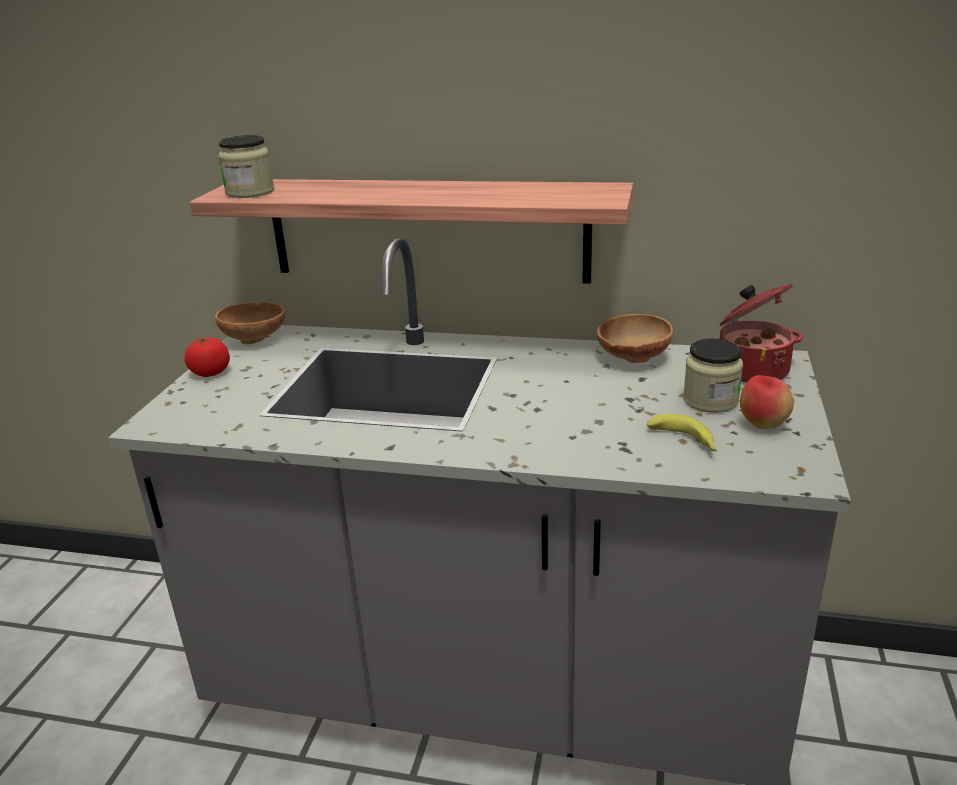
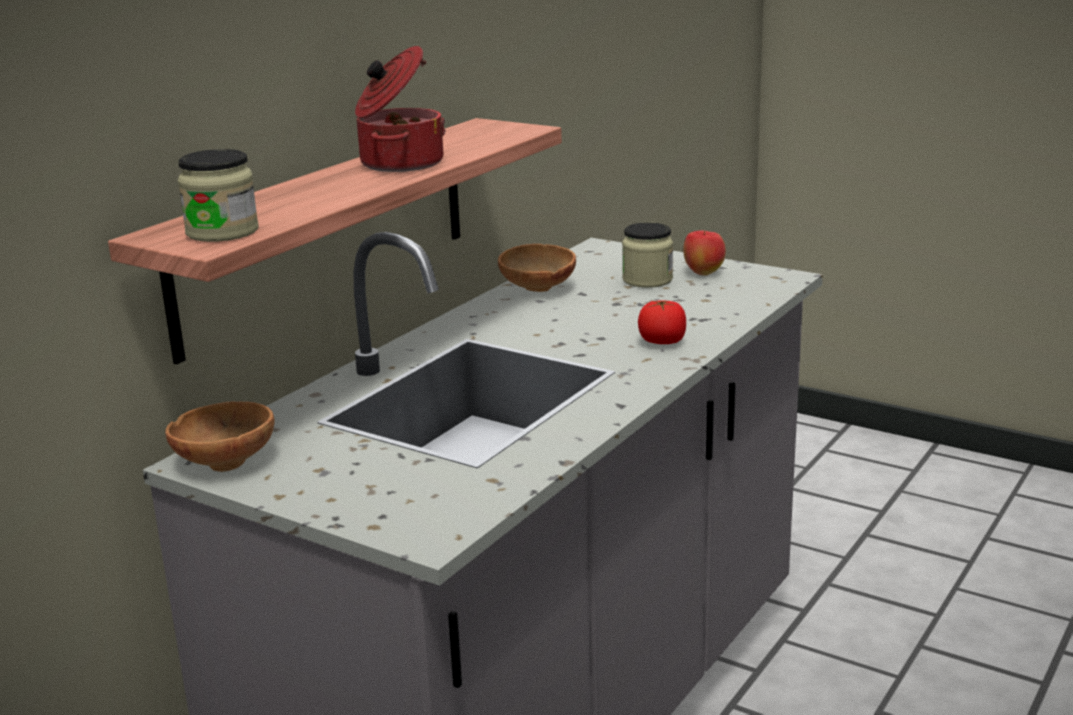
camera: 70 degrees left, 5 degrees down
tomato [184,337,230,377] -> tomato moved to [638,300,686,344]
banana [647,414,717,452] -> none
cooking pot [719,284,803,383] -> cooking pot moved to [355,46,446,172]

